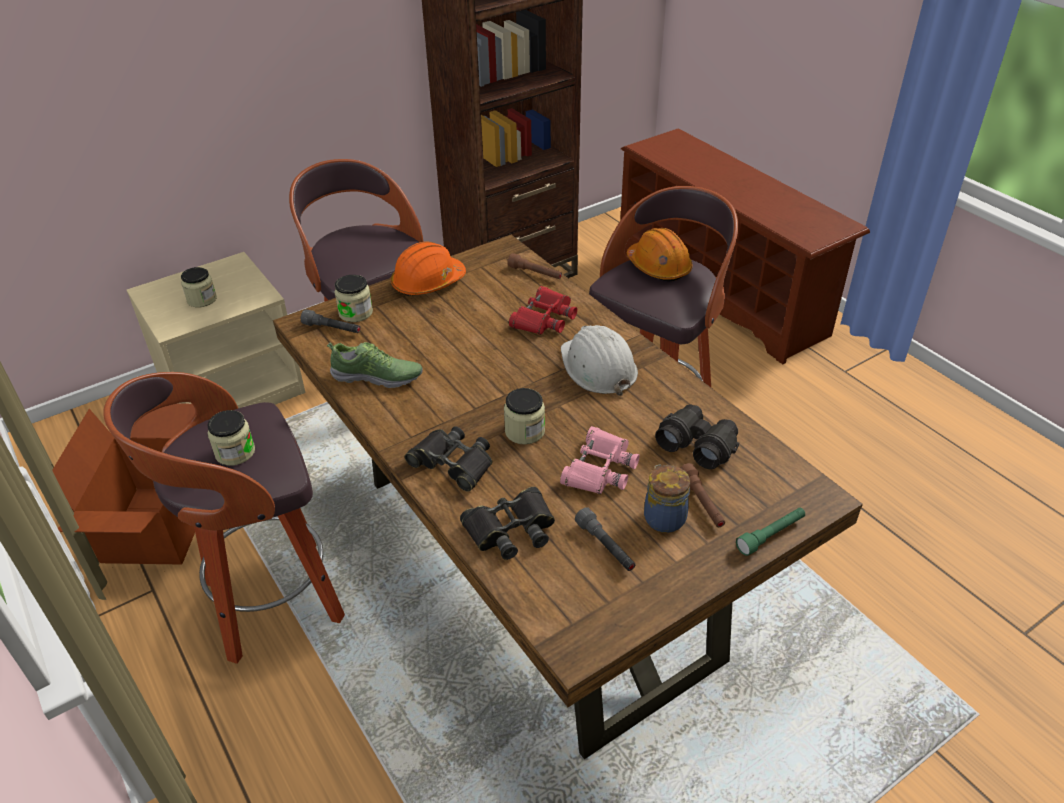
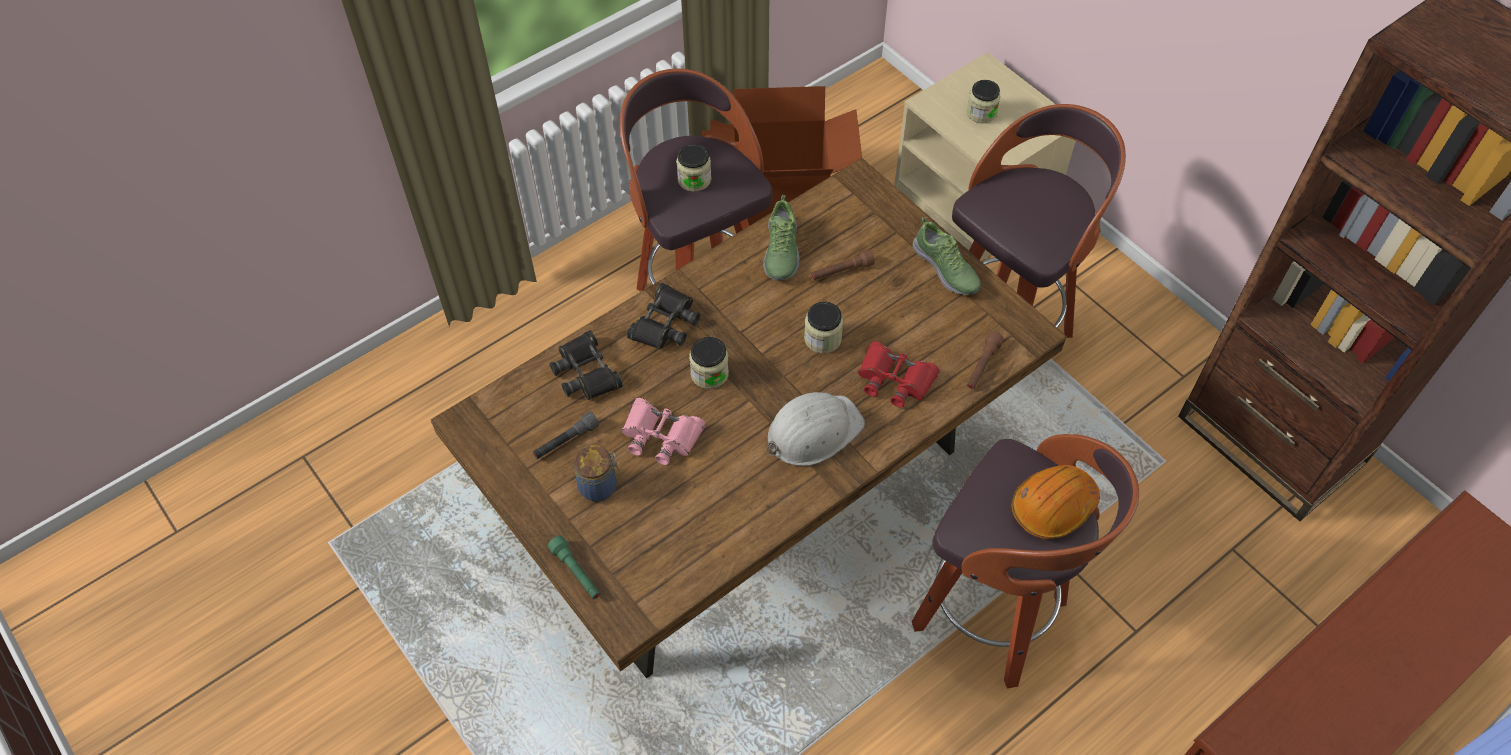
camera: 85 degrees right, 15 degrees up
grey flashlight [301,309,361,333] -> none
jar [334,275,373,322] -> jar moved to [804,301,843,353]
orange hard hat [391,241,466,296] -> shoe [913,217,981,295]
black binoculars [655,405,739,469] -> none
brown flashlight [680,463,725,527] -> brown flashlight moved to [811,250,875,280]

